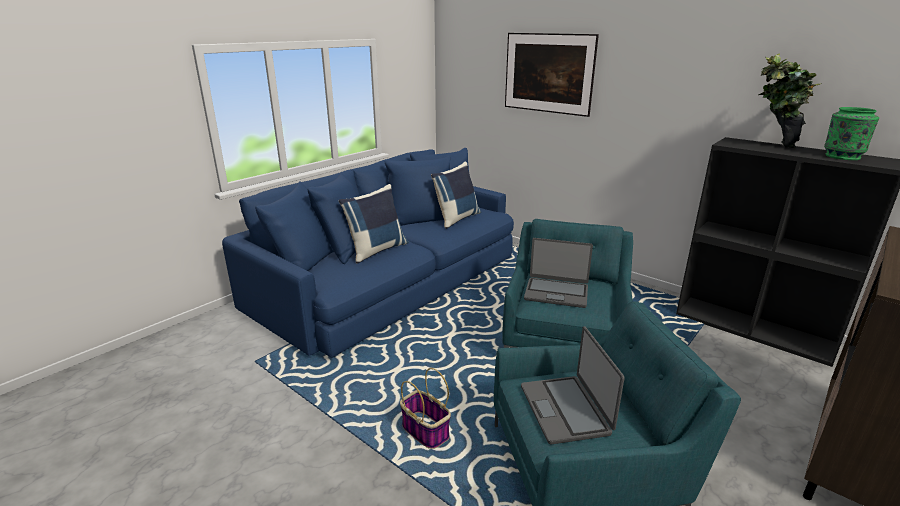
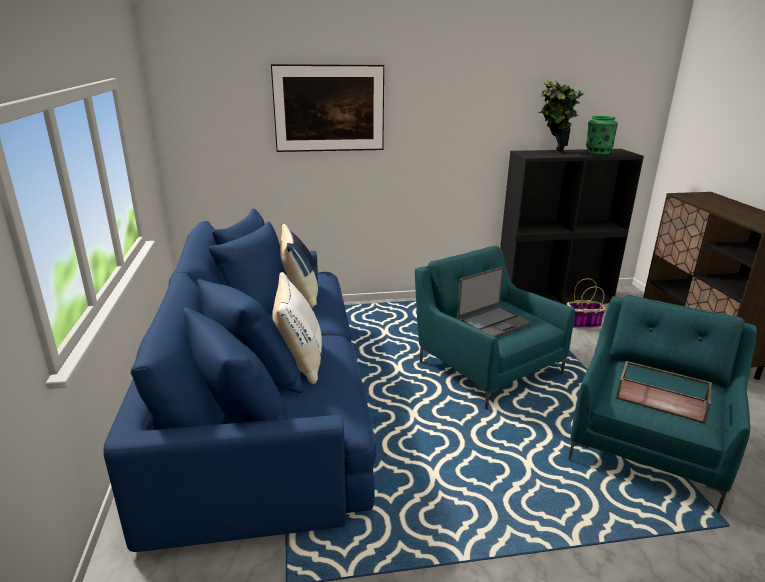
camera: 50 degrees left, 0 degrees up
blue pillow [339,184,409,264] -> white pillow [272,272,322,384]
basket [400,368,451,449] -> basket moved to [567,278,606,328]
laptop [521,326,625,445] -> brown tray [616,361,712,424]

